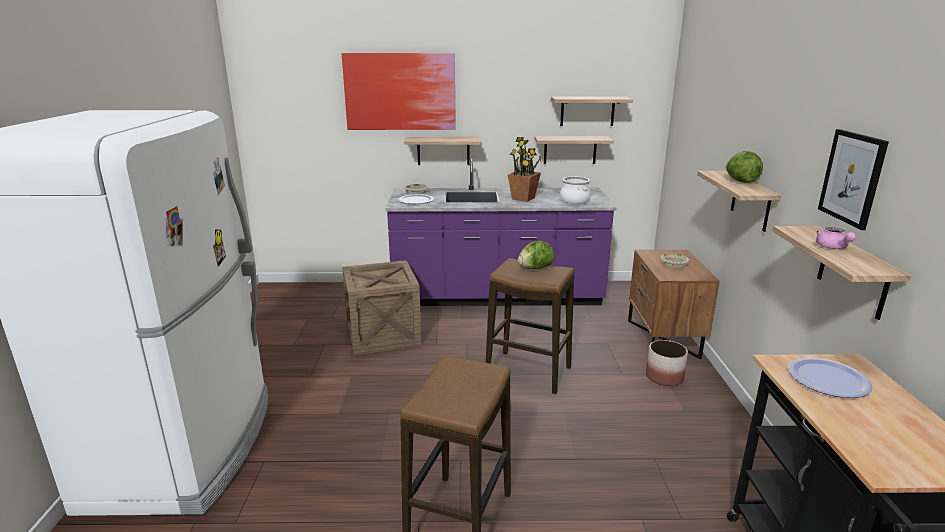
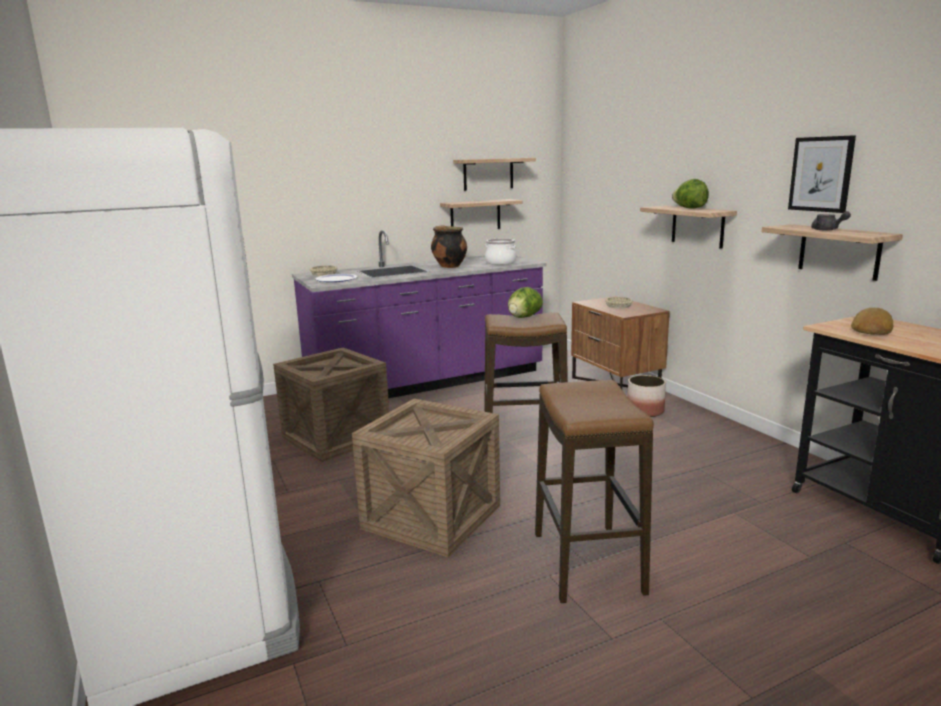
camera: 25 degrees left, 5 degrees down
picture [342,53,456,130] -> none
shelf [404,137,481,165] -> none
potted plant [508,137,541,202] -> cooking pot [431,225,467,268]
plate [788,357,873,398] -> bread [851,308,894,335]
pink teapot [816,227,856,249] -> grey teapot [811,211,851,230]
none -> crate [352,399,500,557]

